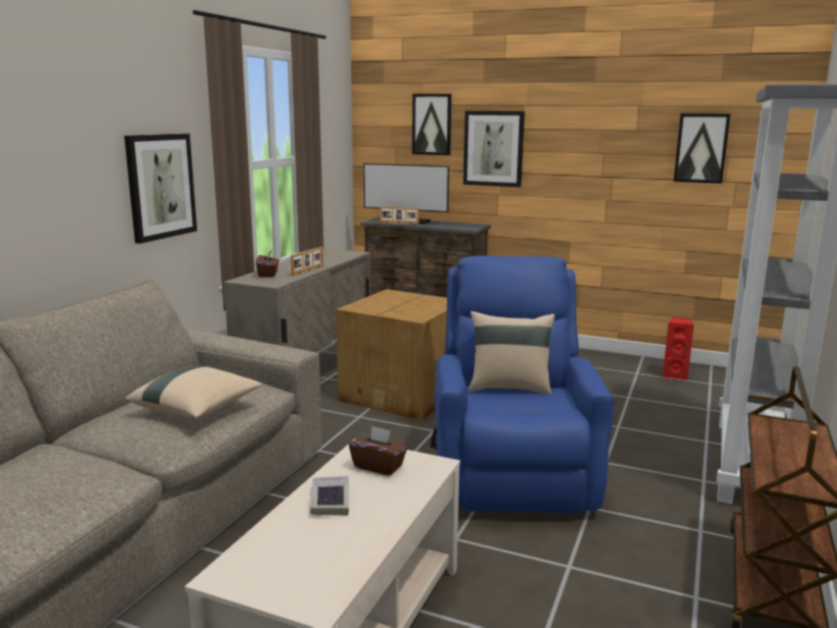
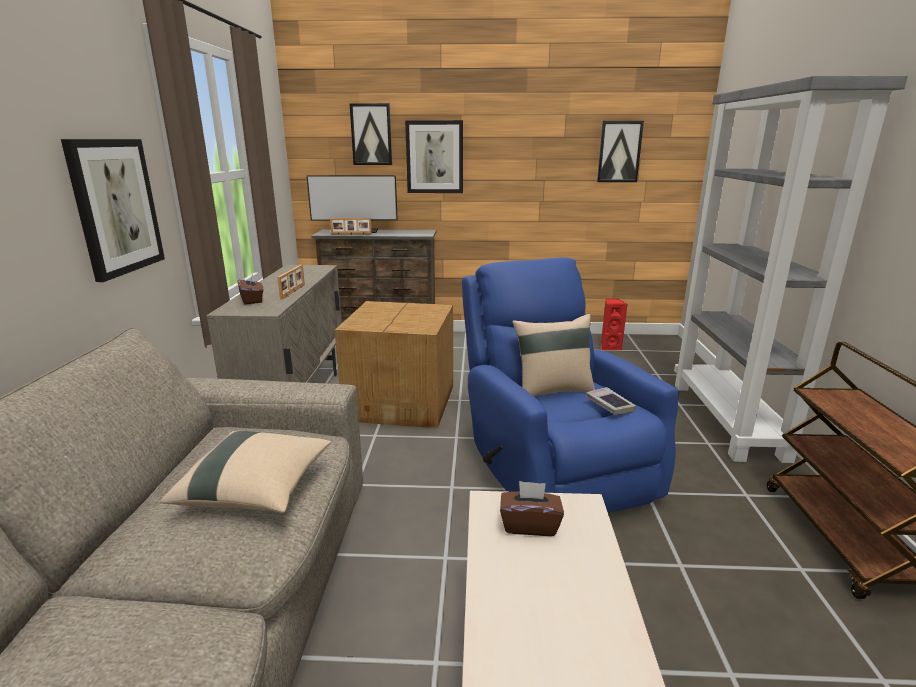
camera: 20 degrees left, 5 degrees up
book [310,476,349,516] -> book moved to [586,387,636,415]

